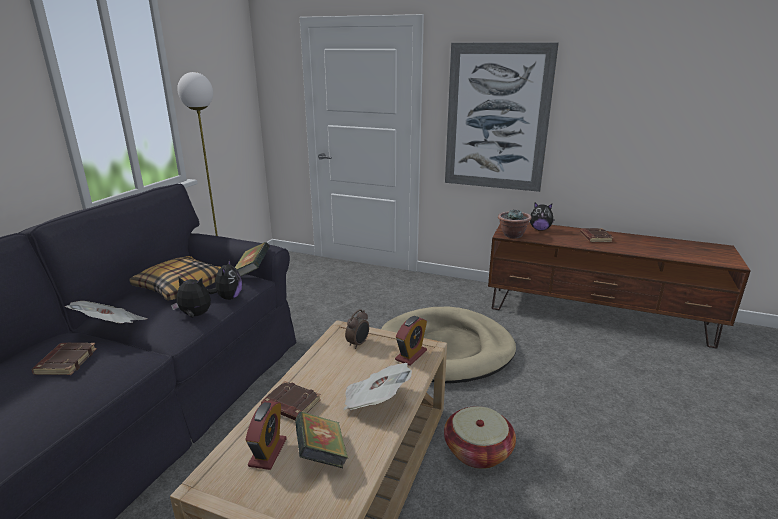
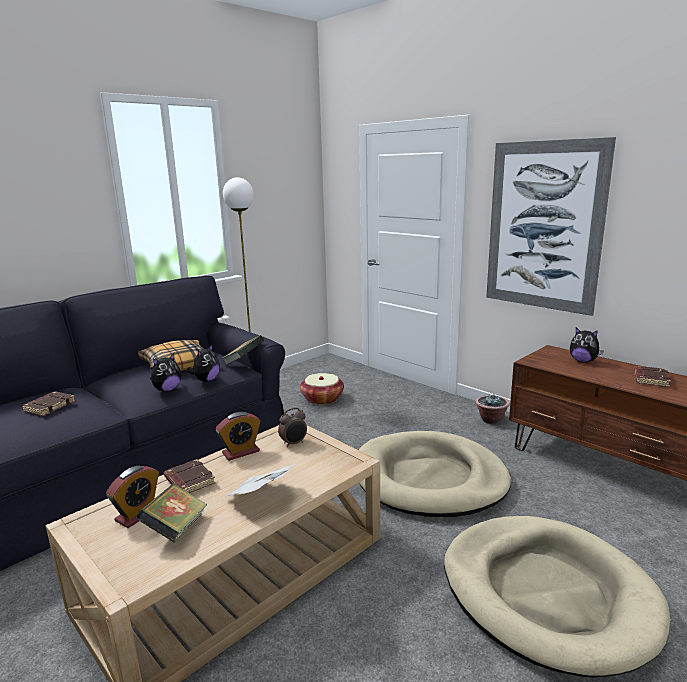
camera: 25 degrees right, 5 degrees down
newspaper [65,301,148,323] -> none
plush toy [171,277,211,318] -> plush toy turned 105 degrees clockwise [150,353,181,392]
alarm clock [395,316,427,366] -> alarm clock moved to [216,412,261,461]
basket [444,406,516,469] -> basket moved to [300,373,344,405]
potted plant [498,209,532,238] -> potted plant moved to [475,394,510,424]
none -> beige dog bed [444,516,670,678]

